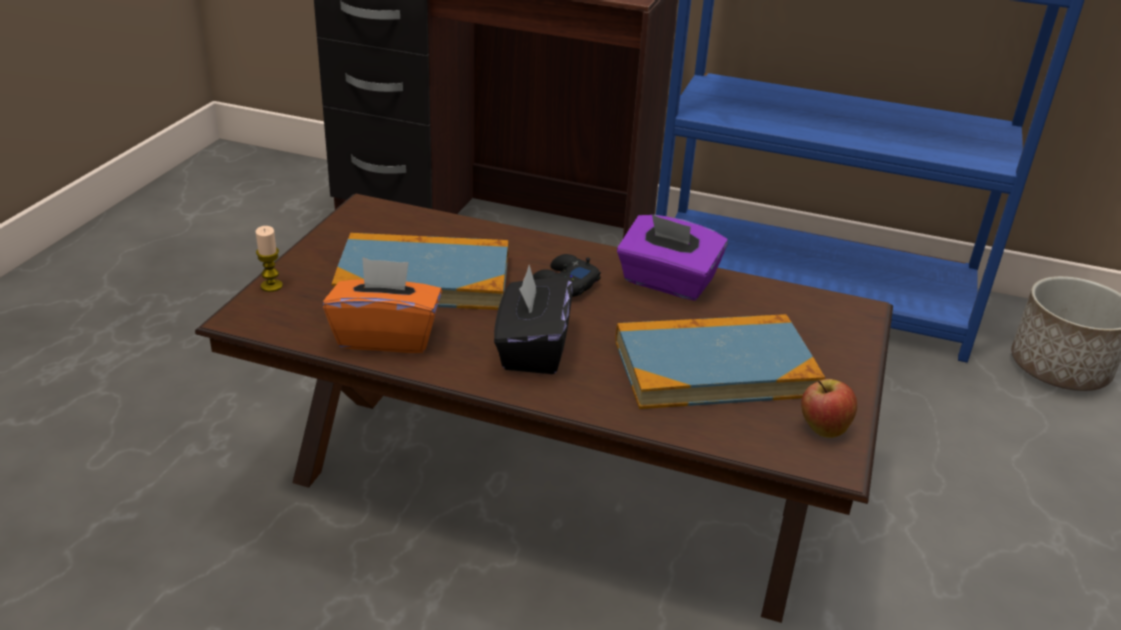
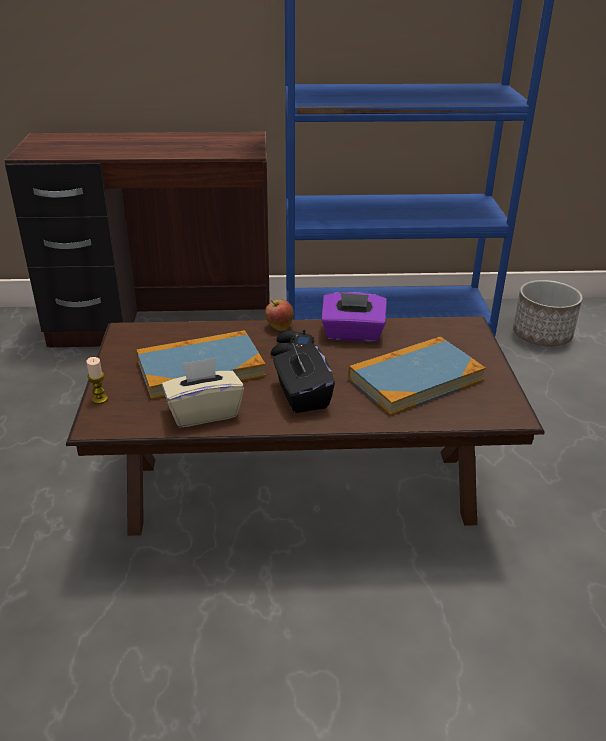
camera: 20 degrees left, 0 degrees up
orange tissue box [323,258,442,353] -> beige tissue box [162,358,244,427]
apple [801,379,857,438] -> apple moved to [265,300,294,331]

